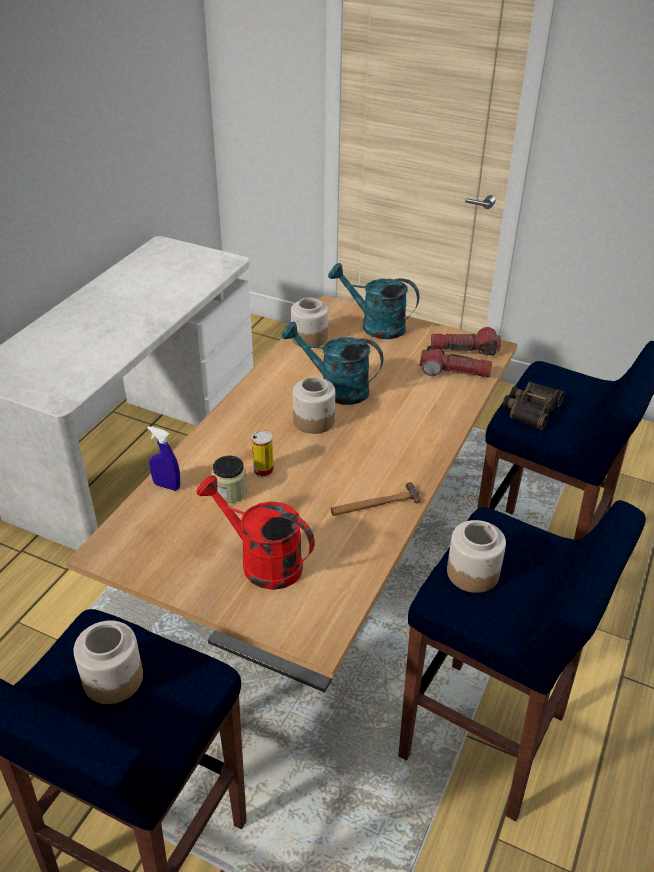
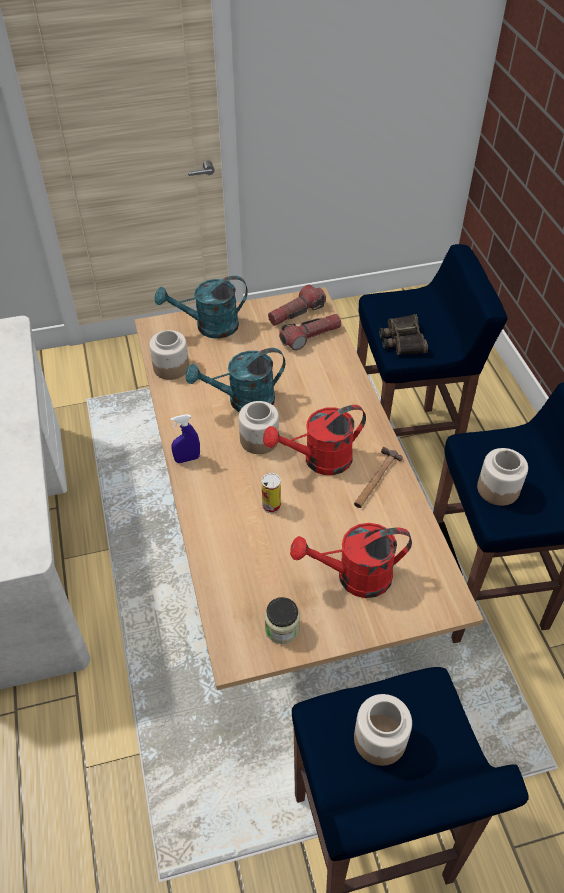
camera: 40 degrees left, 10 degrees up
blue spray bottle [147,426,180,491] -> blue spray bottle moved to [171,414,200,463]
jar [211,456,247,503] -> jar moved to [265,597,300,644]
none -> red watering can [263,405,366,475]

